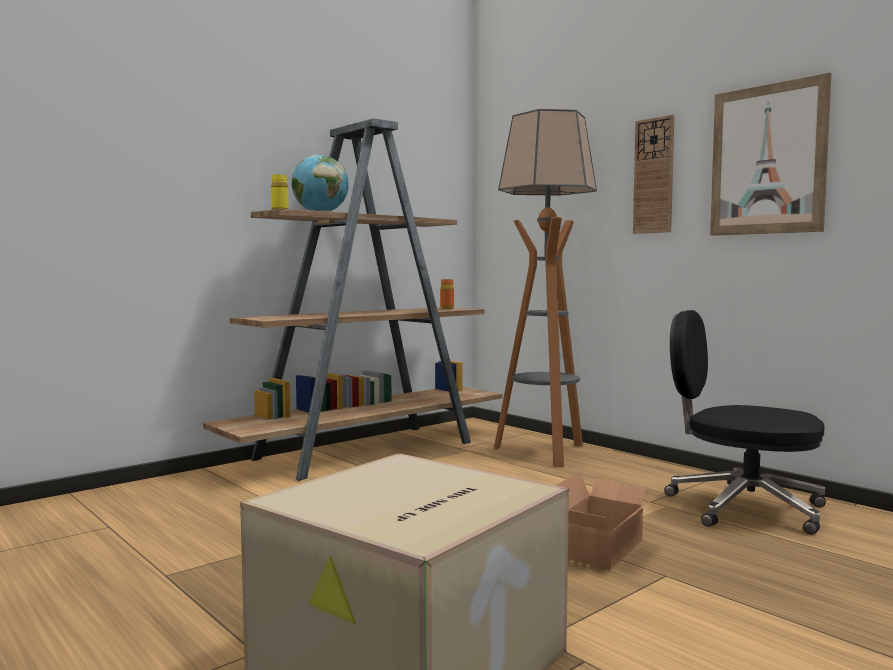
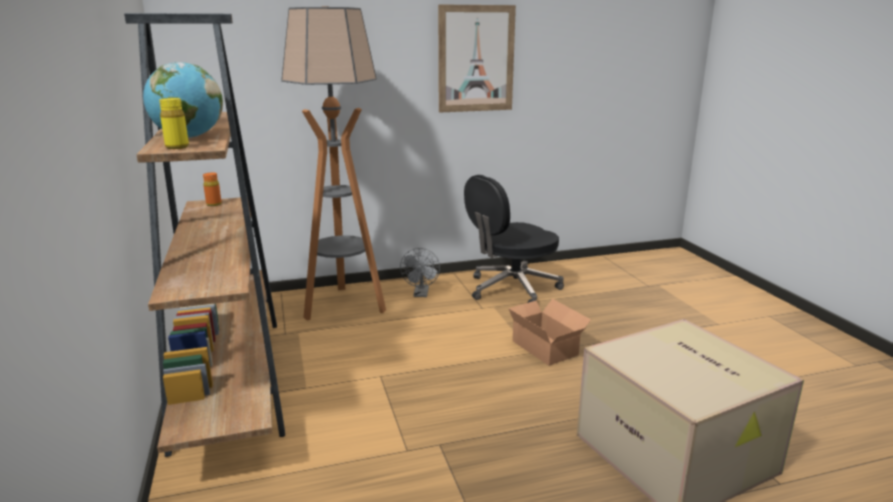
camera: 65 degrees left, 15 degrees up
wall clock [633,115,675,234] -> none
none -> grey fan [400,248,440,297]

